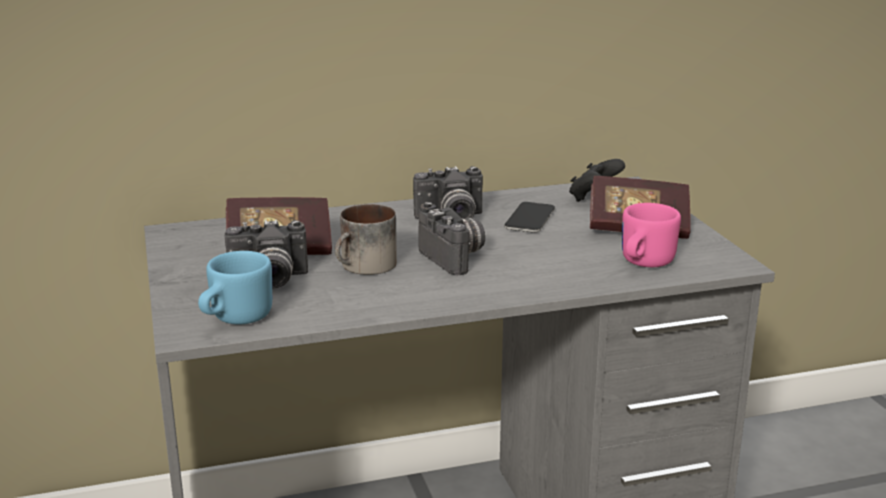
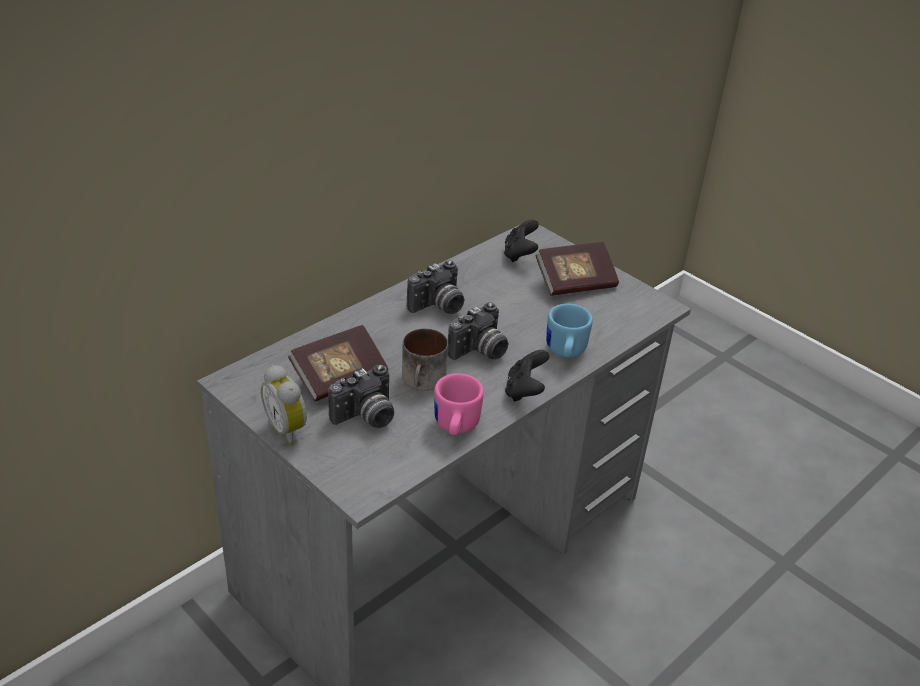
camera: 30 degrees left, 15 degrees up
blue mug [198,251,272,325] -> blue mug moved to [546,304,593,358]
camera [418,202,485,275] -> camera turned 105 degrees clockwise [448,302,508,360]
phone [504,202,555,233] -> none
pink mug [622,203,681,267] -> pink mug moved to [434,373,484,435]
none -> alarm clock [261,365,307,446]
none -> black game controller [505,350,549,402]

